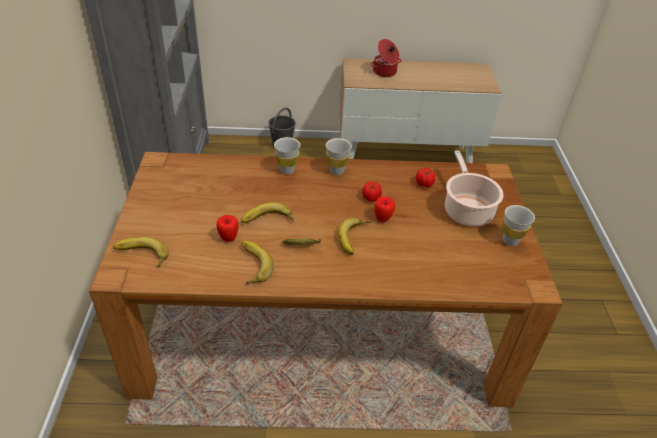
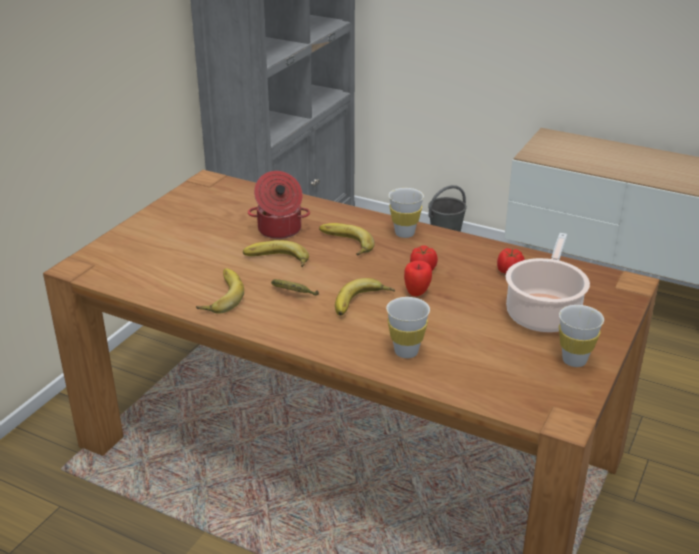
camera: 30 degrees right, 10 degrees down
banana [113,237,169,267] -> banana moved to [319,223,375,255]
apple [217,215,239,242] -> none
white cup [274,137,300,175] -> white cup moved to [386,297,430,358]
cooking pot [371,39,402,77] -> cooking pot moved to [248,171,310,239]

